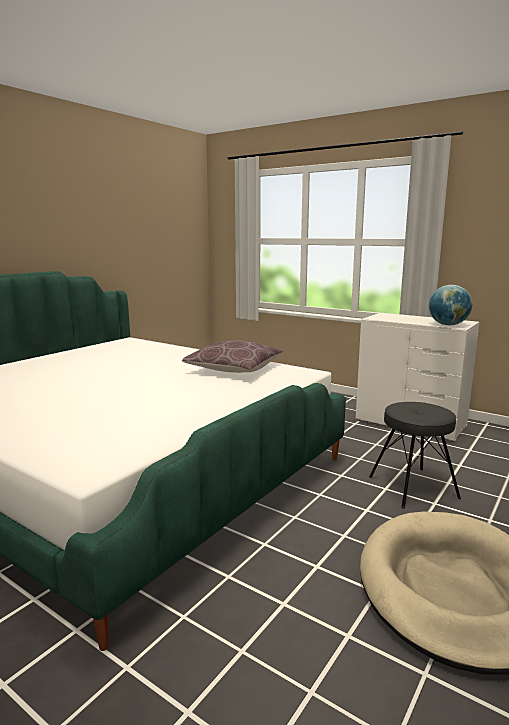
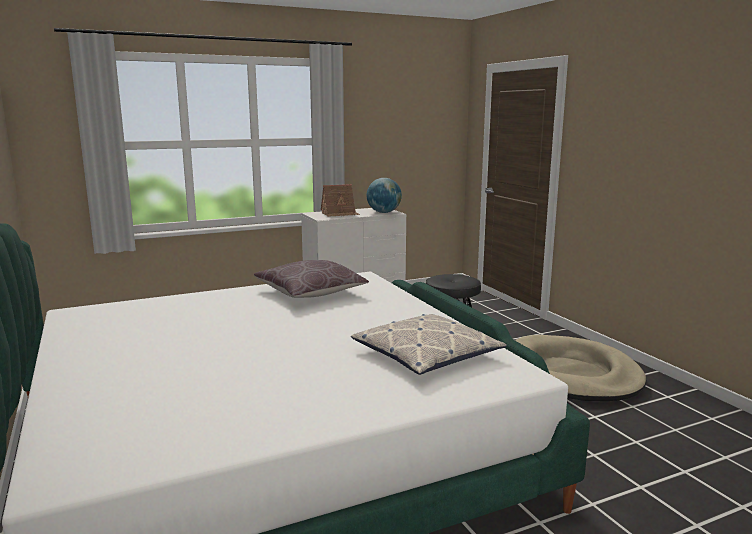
camera: 60 degrees left, 0 degrees up
none -> toy house [321,184,360,217]
none -> pillow [351,314,507,375]

